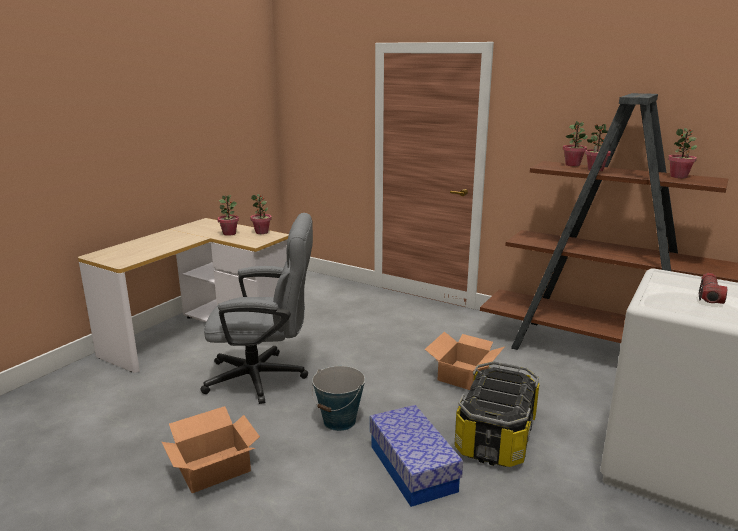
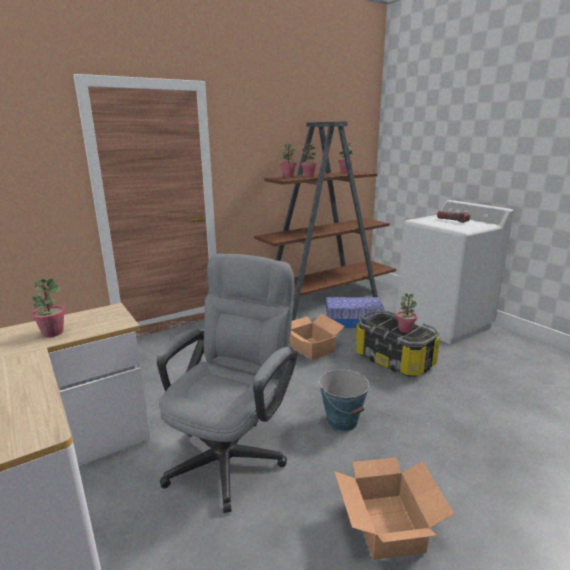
camera: 65 degrees left, 0 degrees up
potted plant [250,194,272,234] -> potted plant moved to [396,293,418,333]
storage box [370,405,463,507] -> storage box moved to [326,297,384,328]

